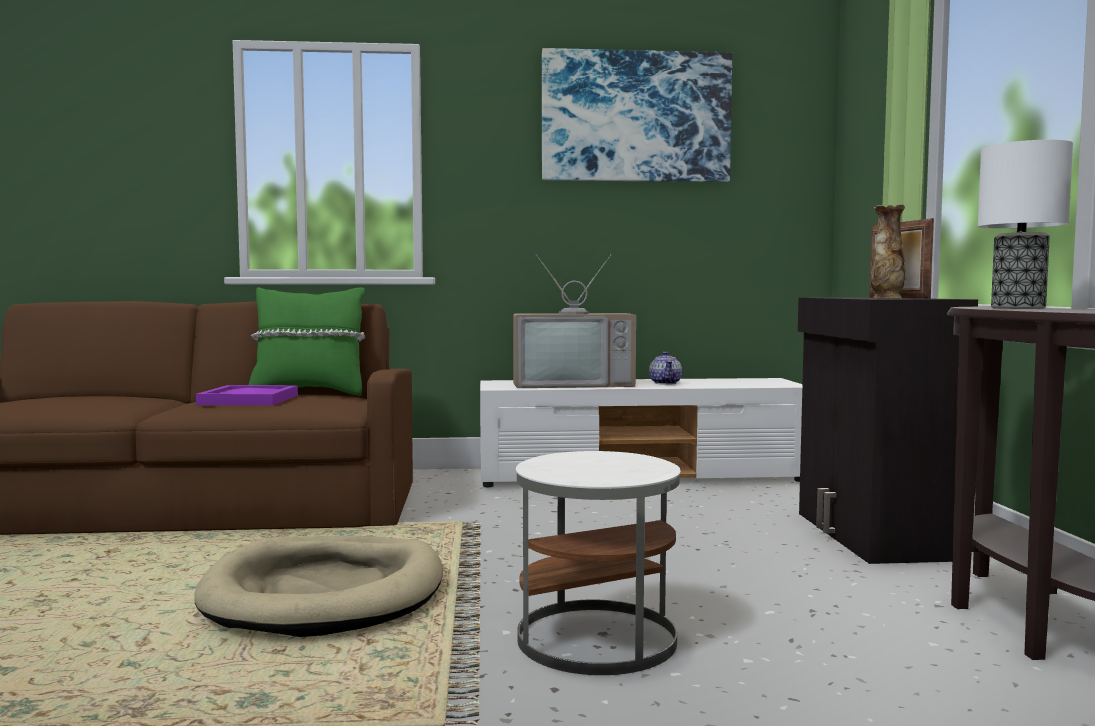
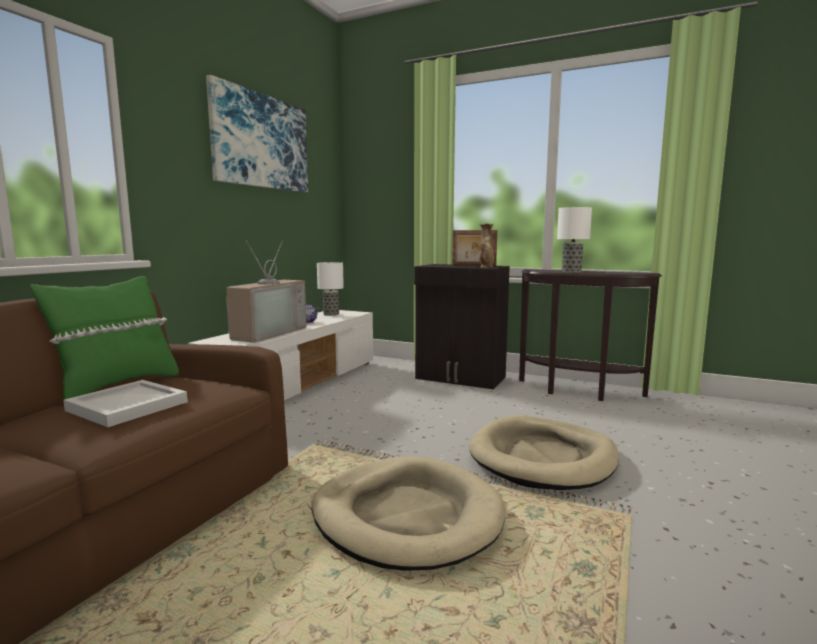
camera: 60 degrees left, 5 degrees up
purple tray [196,385,298,406] -> white tray [63,380,188,427]
white side table [516,451,681,675] -> beige dog bed [469,415,619,490]
none -> table lamp [317,262,344,316]

